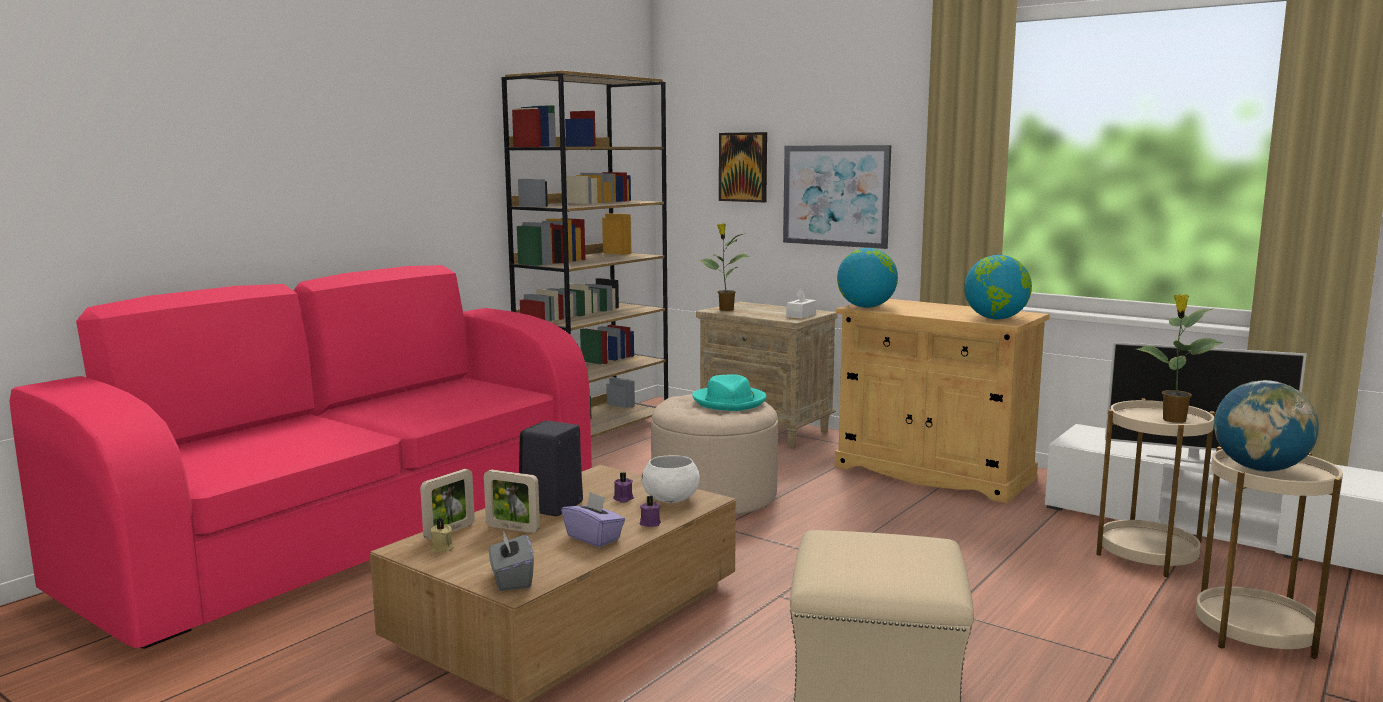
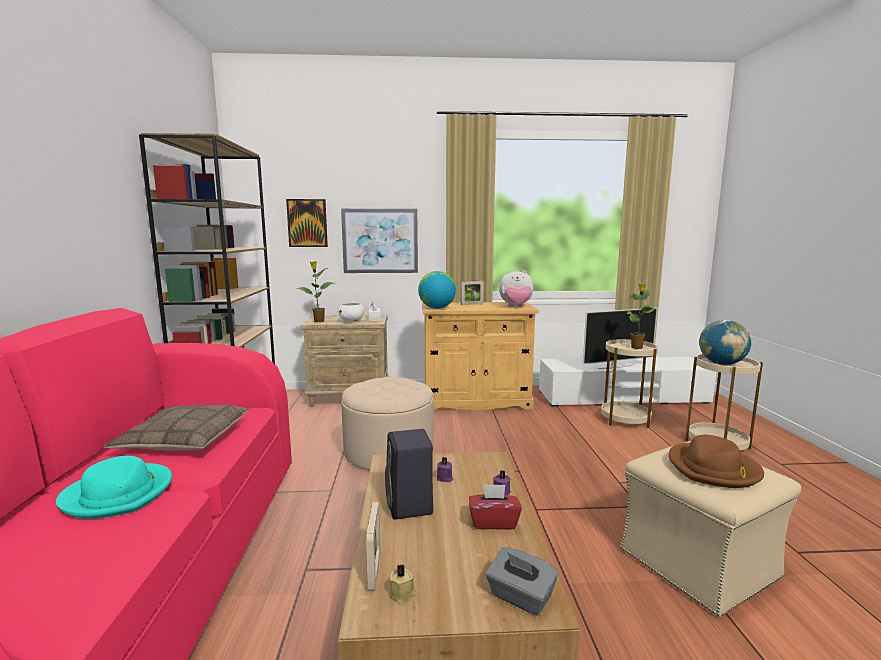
camera: 40 degrees left, 0 degrees up
picture frame [484,470,540,533] -> picture frame moved to [461,281,484,305]
purple tissue box [561,492,625,547] -> red tissue box [469,484,522,530]
white bowl [642,455,700,503] -> white bowl moved to [339,302,364,322]
turquoise hat [692,374,767,411] -> turquoise hat moved to [56,456,172,519]
globe [964,255,1032,319] -> plush toy [499,270,534,307]
none -> pillow [103,405,249,451]
none -> brown hat [669,435,764,488]

